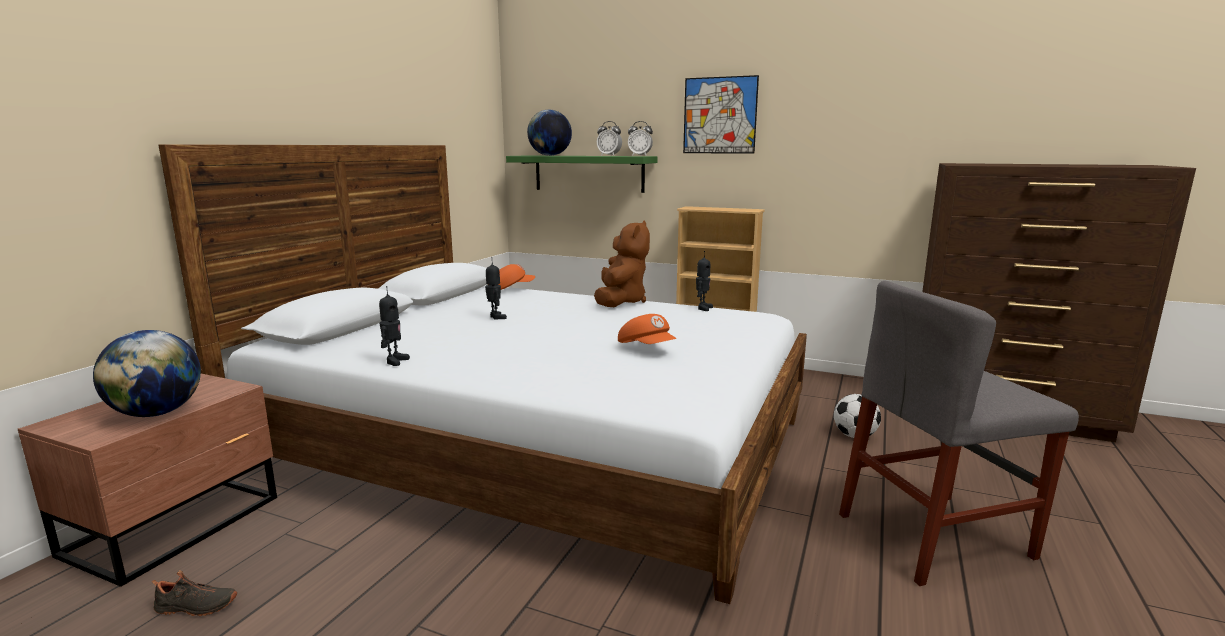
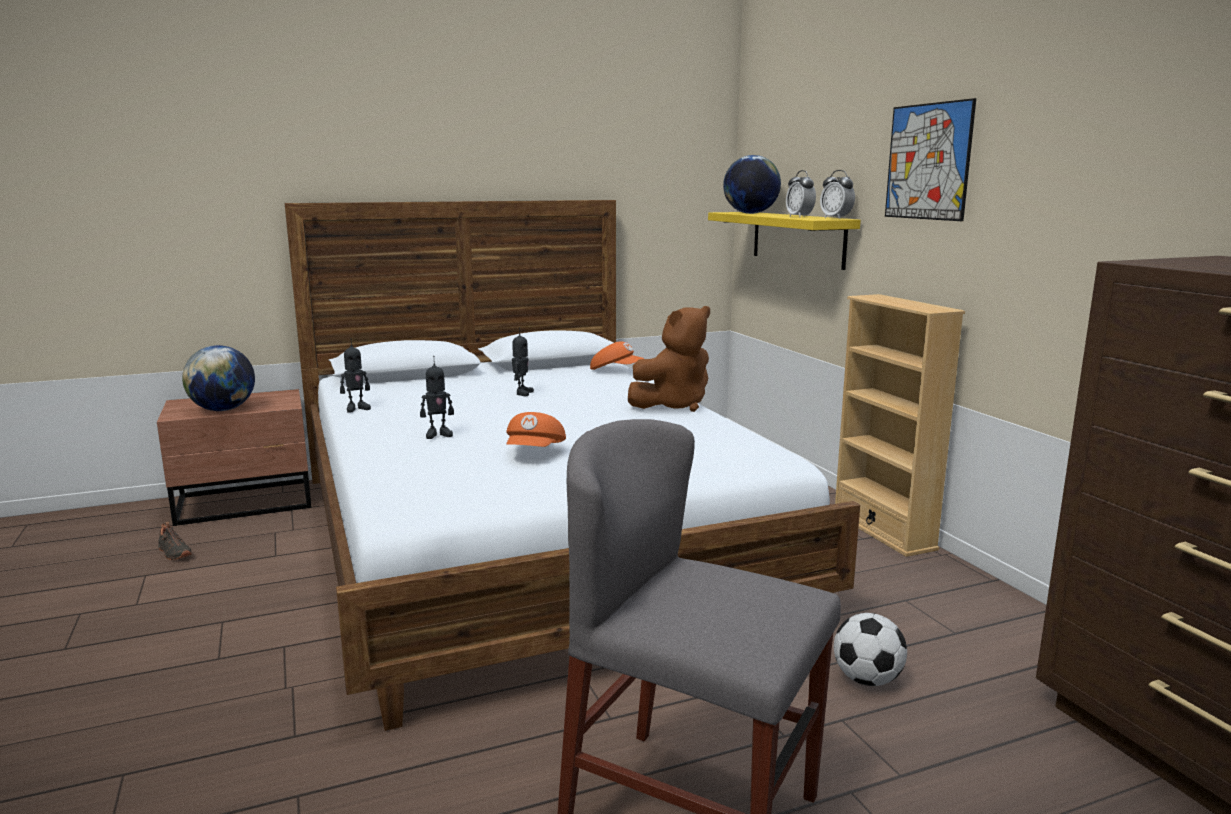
camera: 45 degrees right, 0 degrees up
green shelf [506,156,658,193] -> yellow shelf [708,212,861,270]
toy robot [696,251,713,311] -> toy robot moved to [420,356,454,439]

